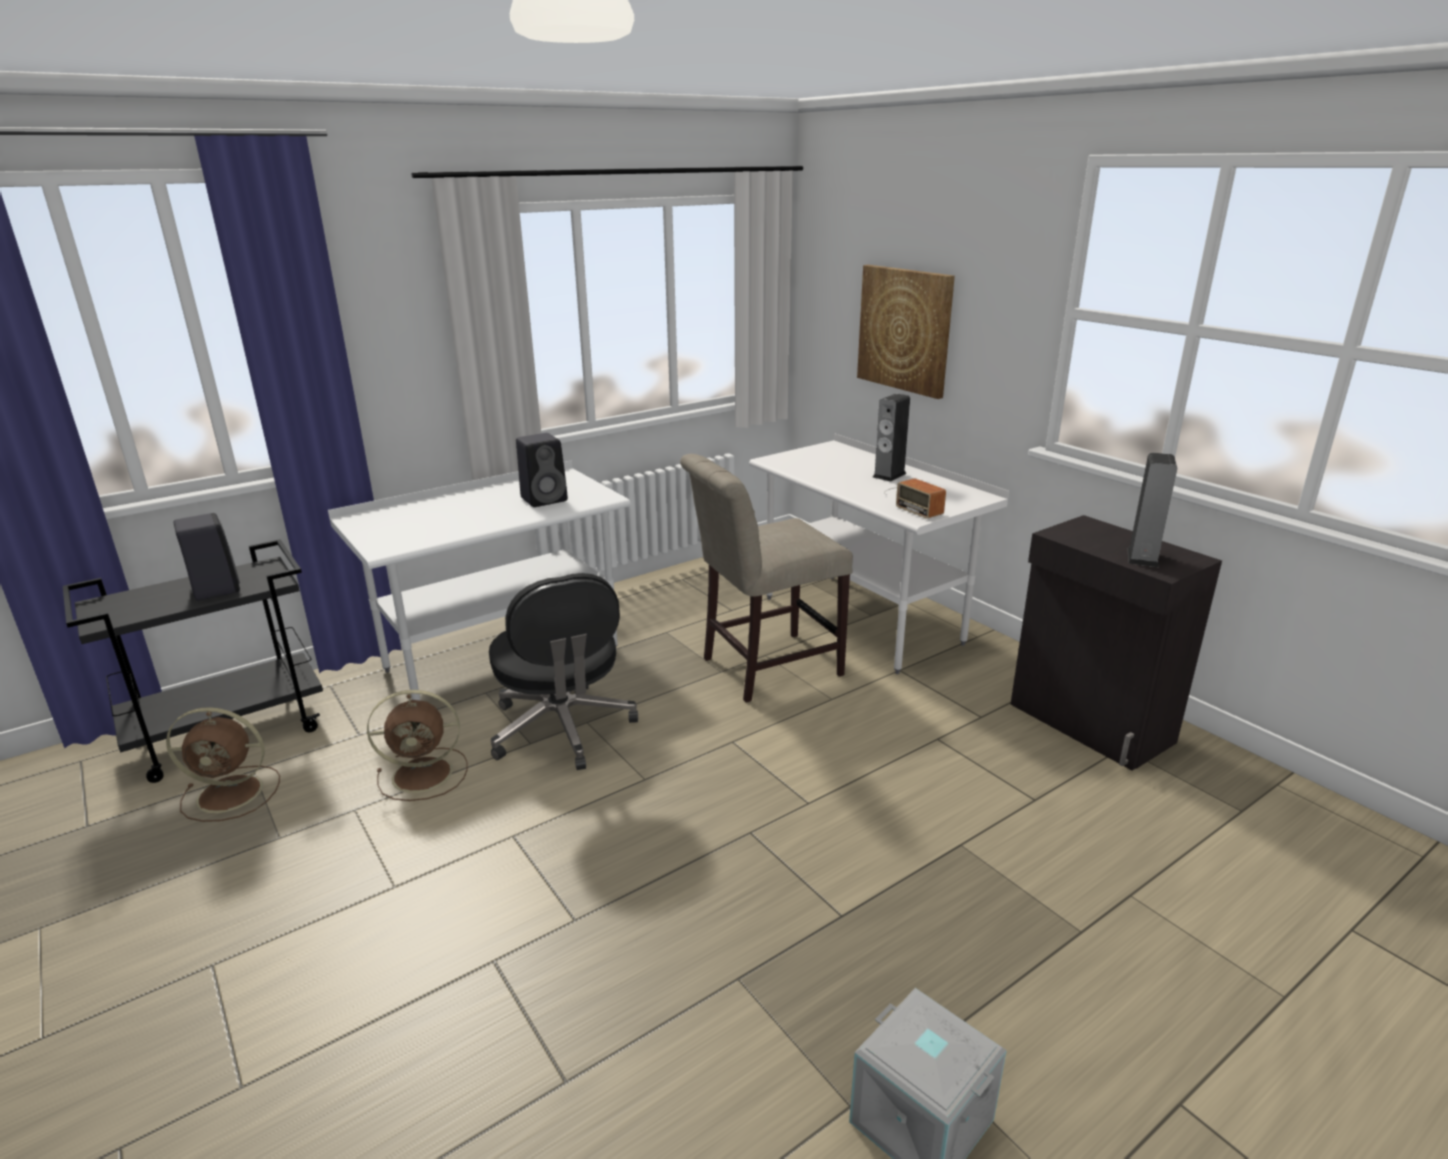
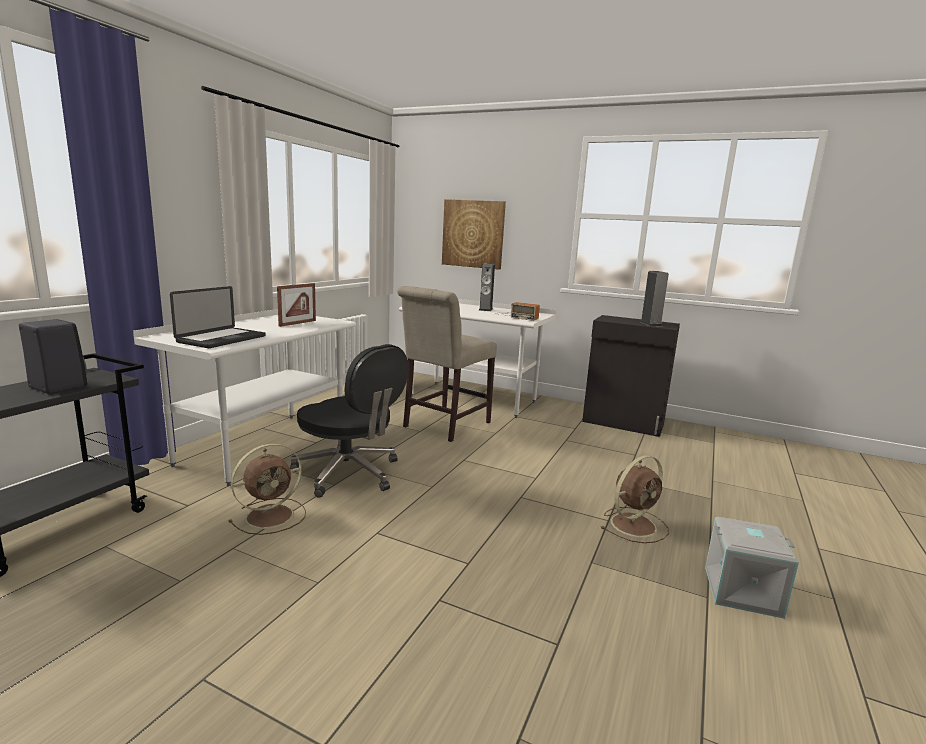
camera: 30 degrees left, 10 degrees down
brown fan [166,707,280,822] -> brown fan moved to [601,455,669,543]
black speaker [516,433,568,507] -> picture frame [277,283,316,327]
none -> laptop [170,286,266,348]

